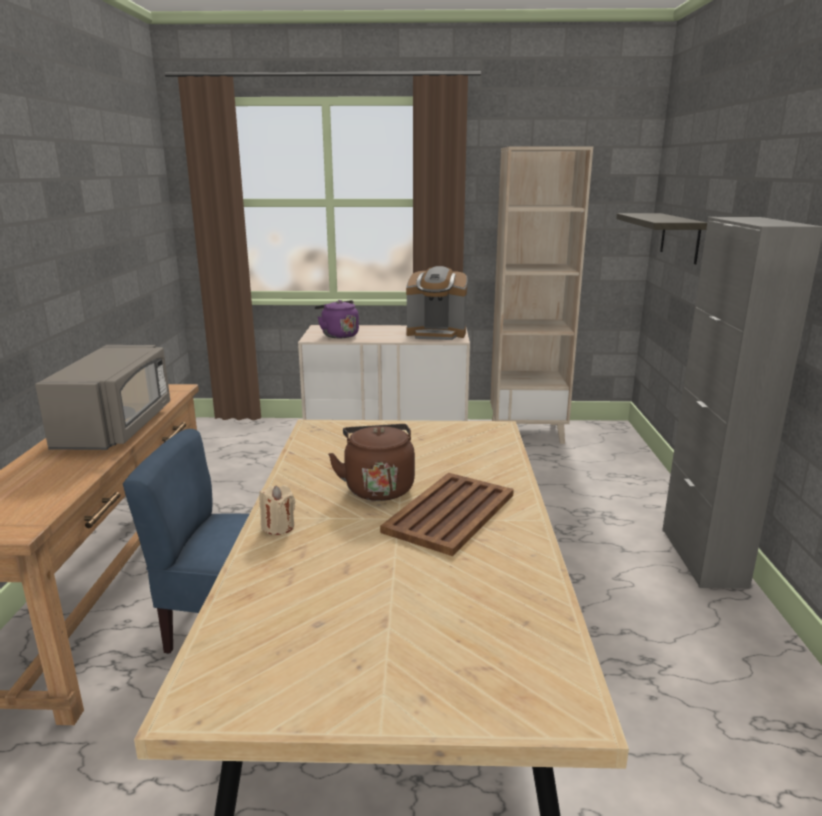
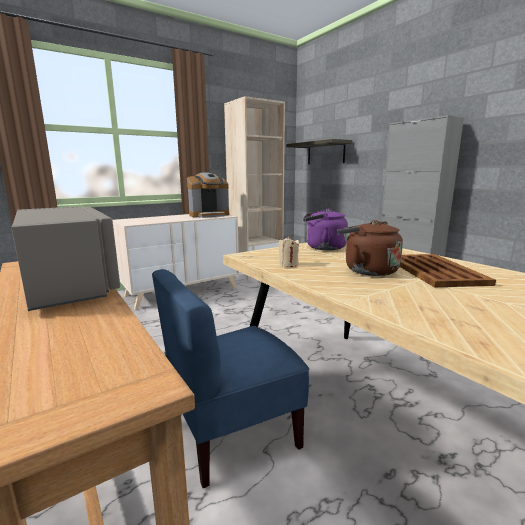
camera: 35 degrees left, 5 degrees down
beige candle [259,485,295,535] -> beige candle moved to [278,236,299,267]
purple kettle [314,300,359,338] -> purple kettle moved to [303,209,348,250]

